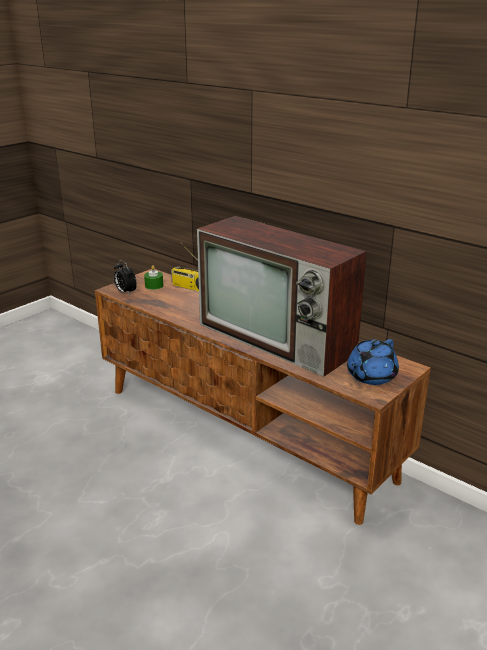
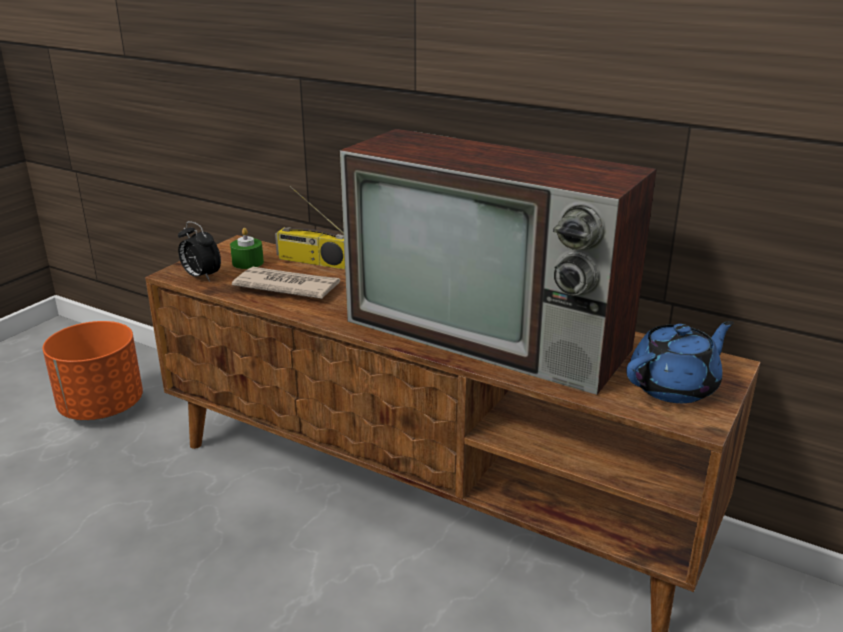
camera: 10 degrees left, 0 degrees up
blue teapot [347,339,399,385] -> blue teapot turned 150 degrees counterclockwise [626,321,734,403]
none -> orange planter [43,321,143,420]
none -> newspaper [232,267,340,299]

